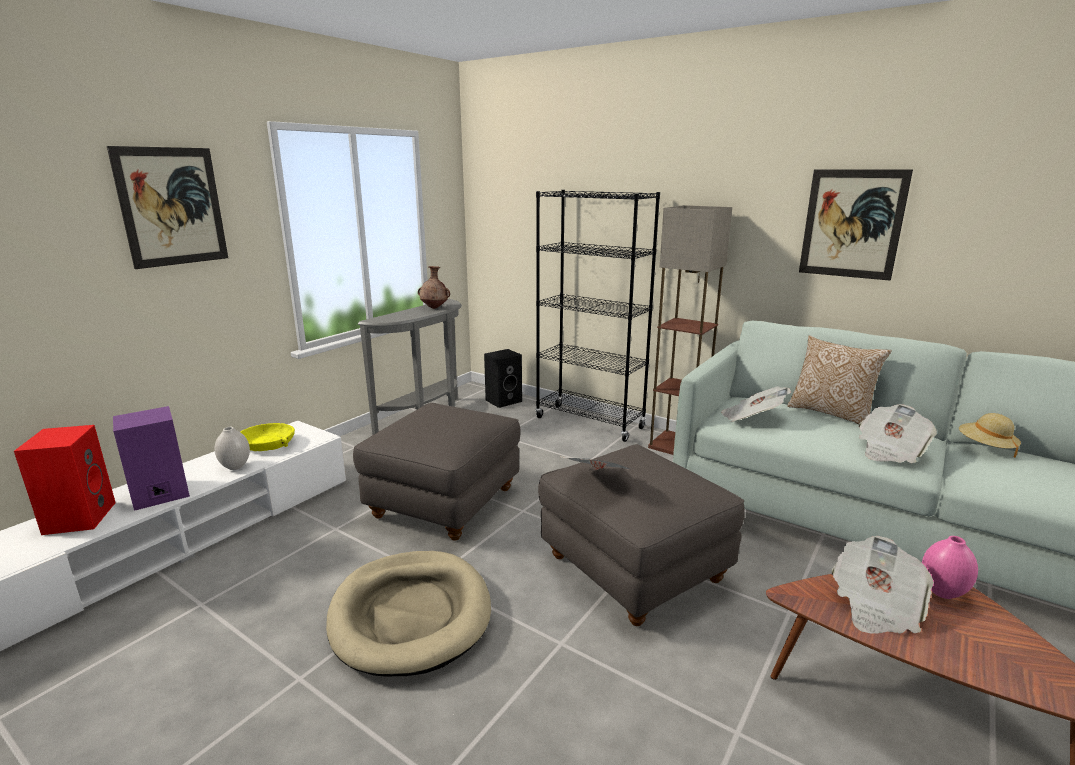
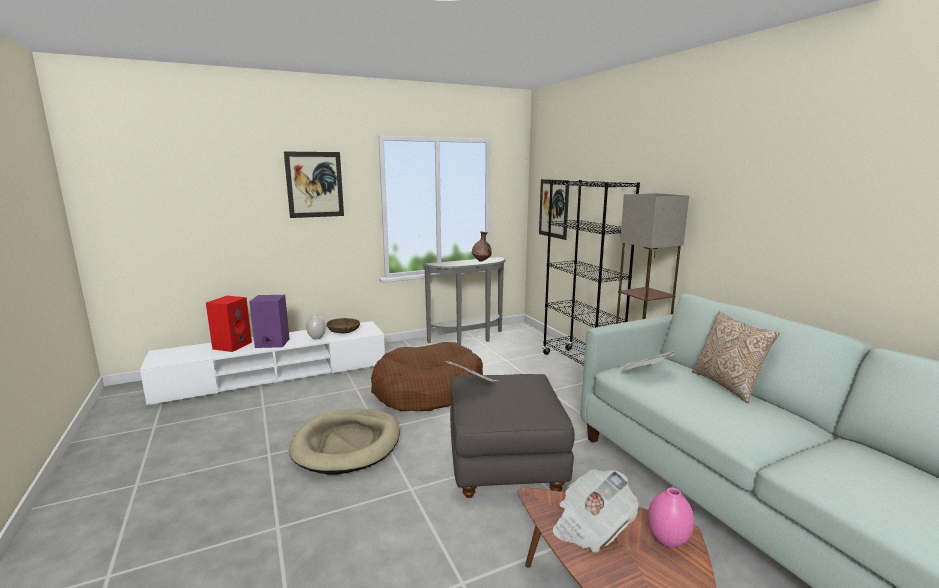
camera: 30 degrees right, 5 degrees down
yellow bowl [241,423,295,451] -> brown bowl [326,318,360,333]
grey ottoman [353,403,521,541] -> brown dog bed [371,342,483,411]
black speaker [484,349,522,408] -> none
picture [799,169,913,281] -> picture moved to [539,179,570,240]
newspaper [859,404,937,463] -> none
beige hat [959,413,1021,458] -> none

